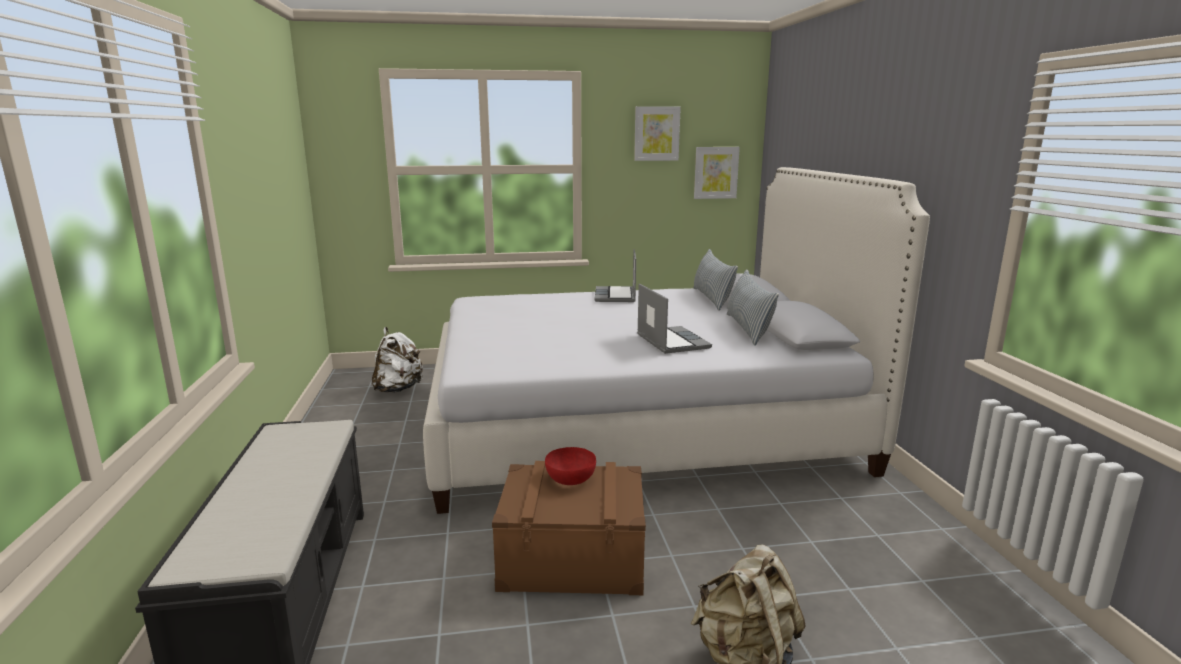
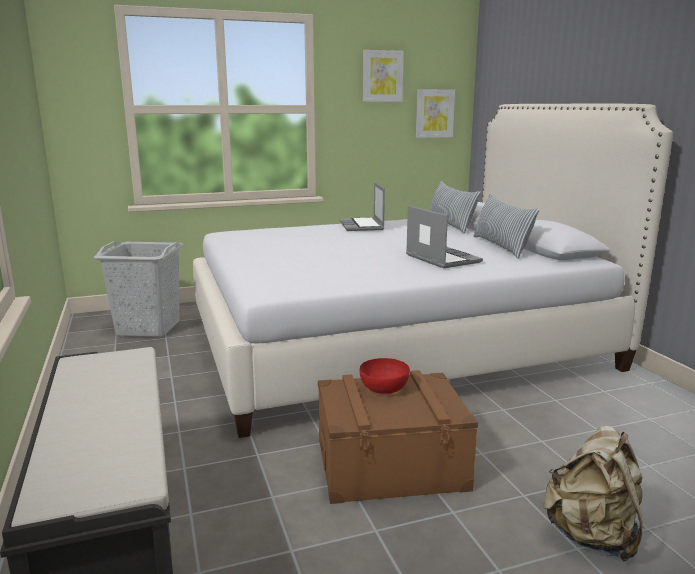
camera: 10 degrees left, 0 degrees up
white backpack [372,327,423,393] -> grey laundry basket [94,241,184,337]

